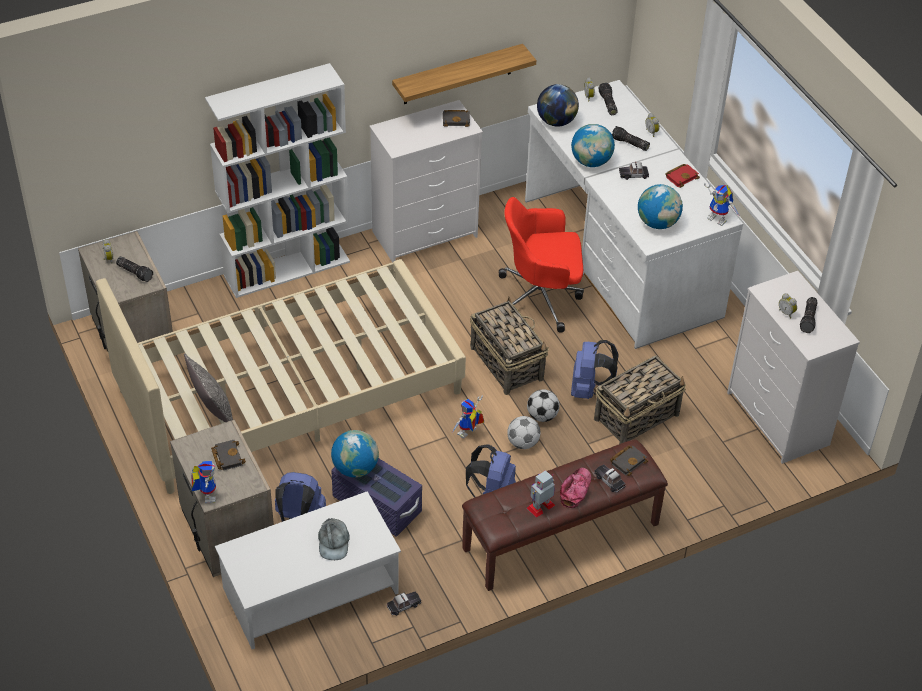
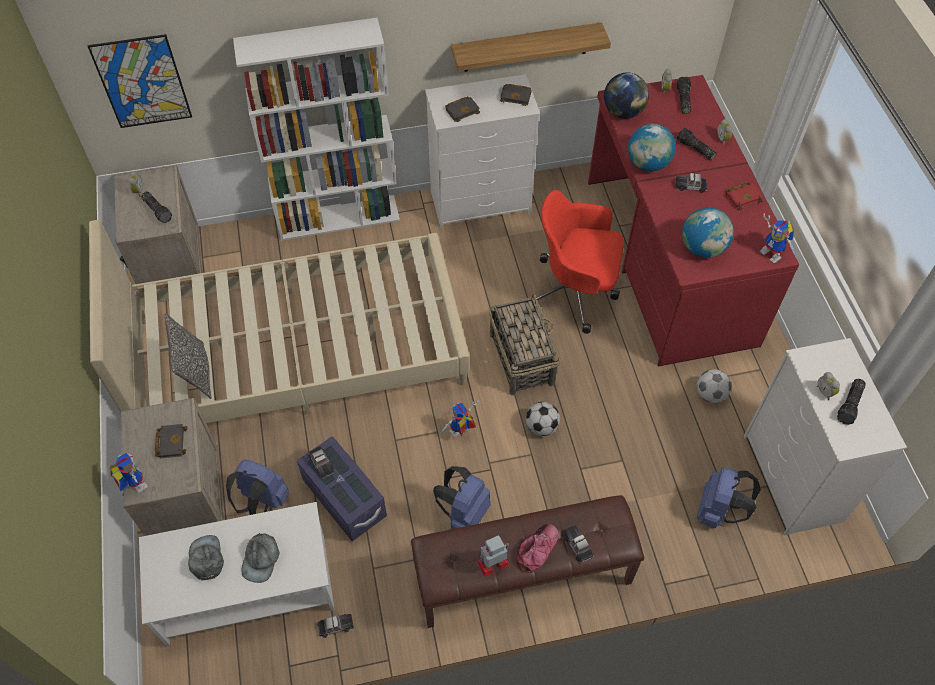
camera: 15 degrees right, 10 degrees up
toy robot [191,461,216,503] -> toy robot turned 45 degrees counterclockwise [110,453,148,494]
globe [331,430,379,478] -> toy car [309,446,335,479]
football [507,416,541,449] -> football moved to [697,369,731,403]
white desk [525,80,743,349] -> red desk [588,75,800,366]
blue backpack [571,340,619,399] -> blue backpack moved to [697,467,761,528]
basket [594,355,686,444] -> none
black book [610,445,648,476] -> black book moved to [445,96,480,122]
none -> picture [88,34,192,128]
none -> grey cap [188,535,224,580]

